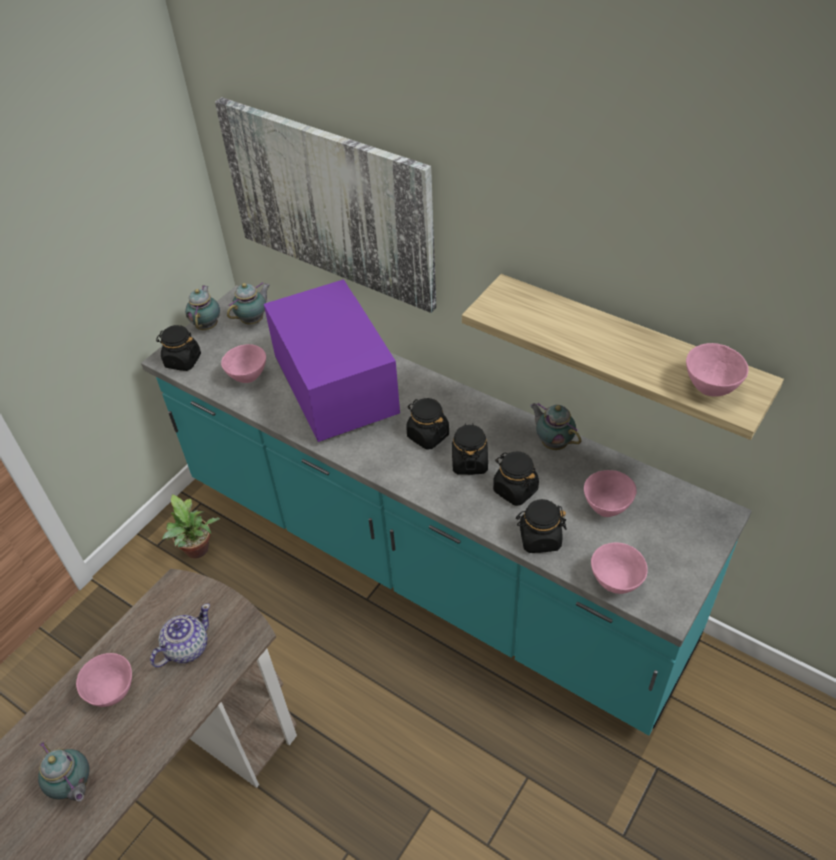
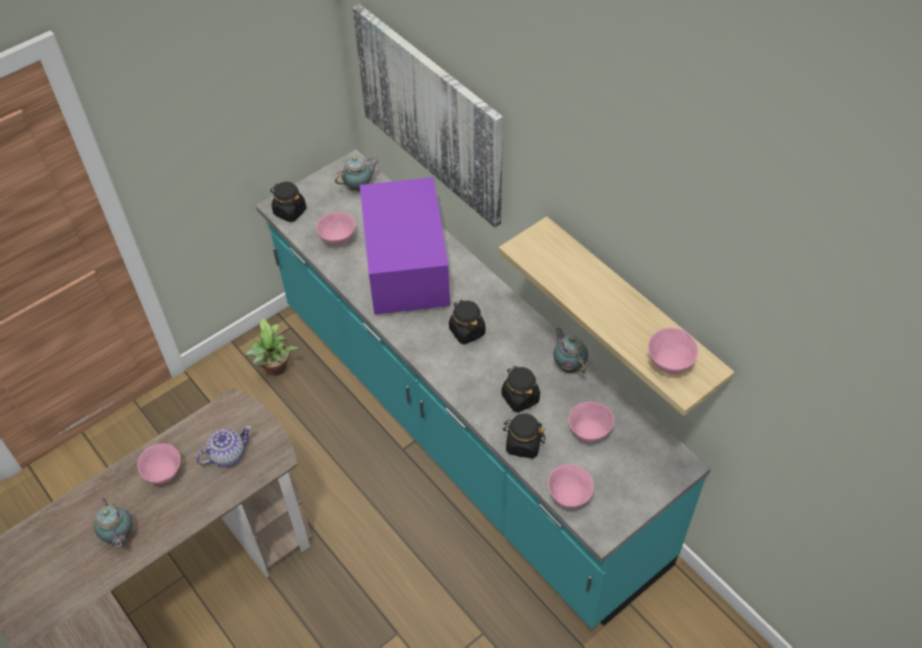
camera: 15 degrees right, 5 degrees up
teapot [185,285,220,330] -> none
black jar [452,423,488,475] -> none

